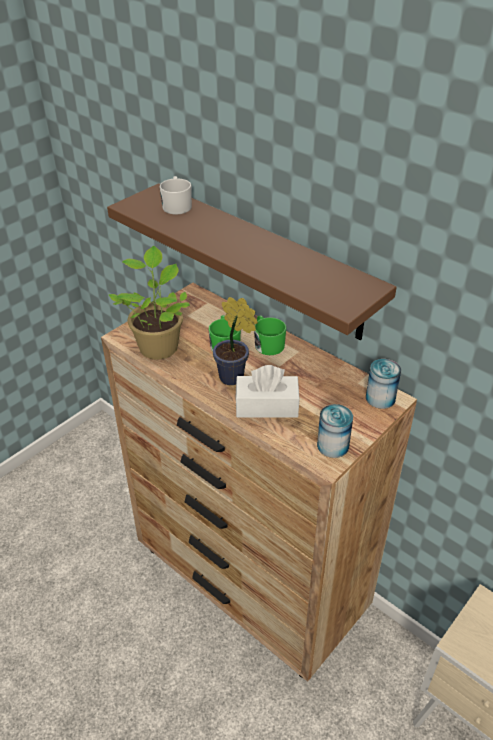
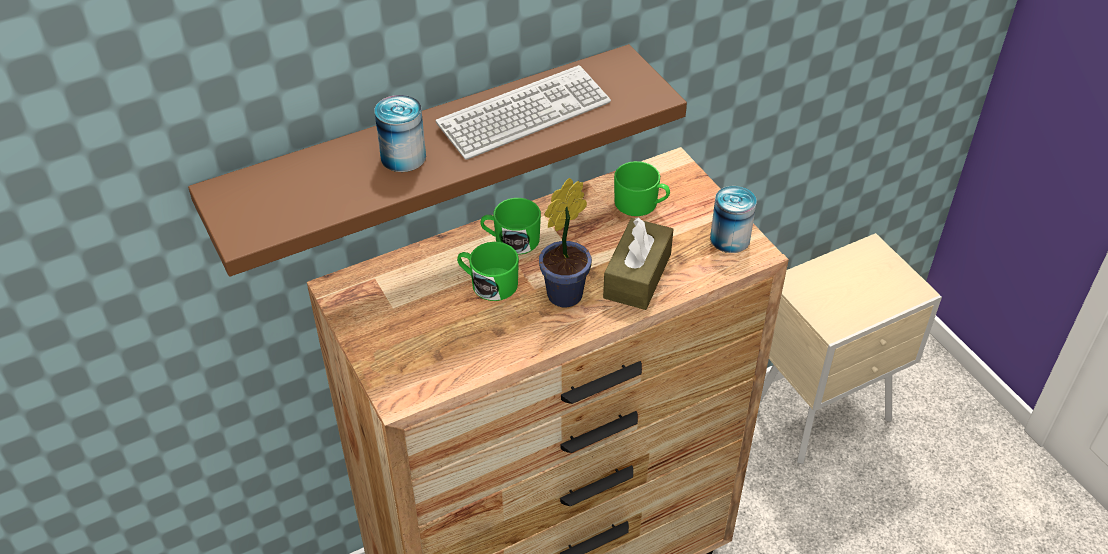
camera: 70 degrees left, 5 degrees up
potted plant [109,246,190,360] -> none
white mug [159,176,192,214] -> none
white tissue box [235,365,300,418] -> brown tissue box [603,217,674,310]
can [366,359,401,409] -> can moved to [374,95,426,172]
none -> keyboard [436,65,611,160]
none -> green mug [614,161,670,216]

